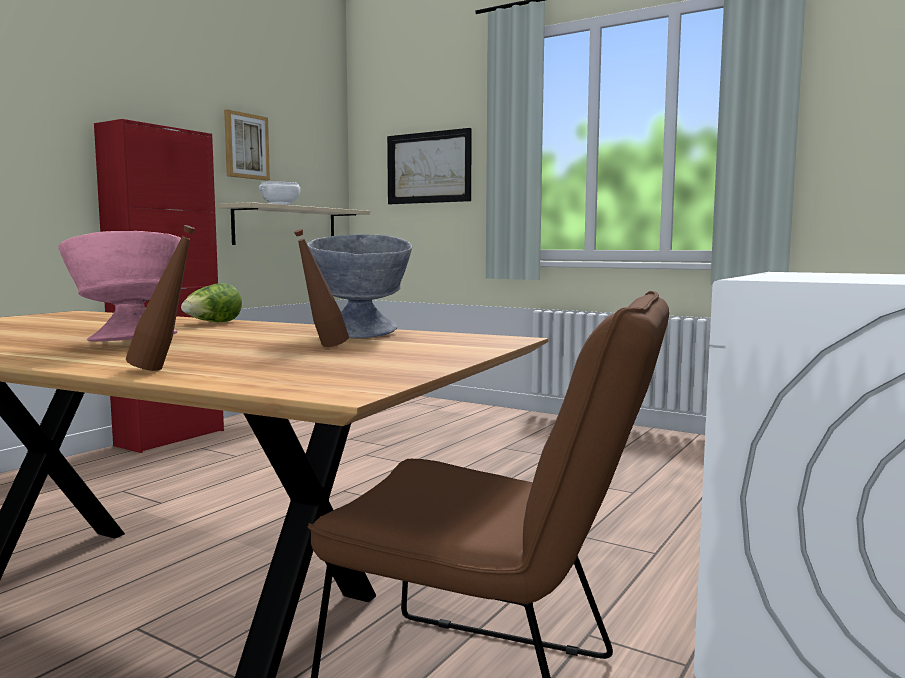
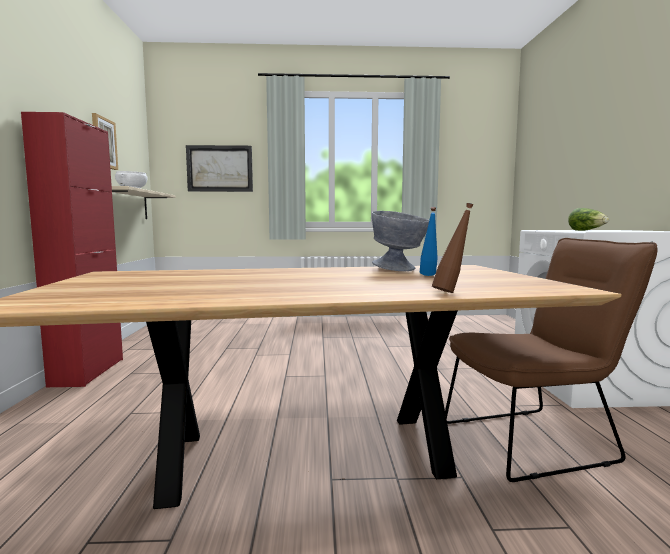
camera: 35 degrees left, 0 degrees up
pink bowl [58,231,181,341] -> none
lettuce [181,283,242,322] -> lettuce moved to [568,208,609,231]
brown bottle [294,229,349,347] -> blue bottle [420,207,438,276]

